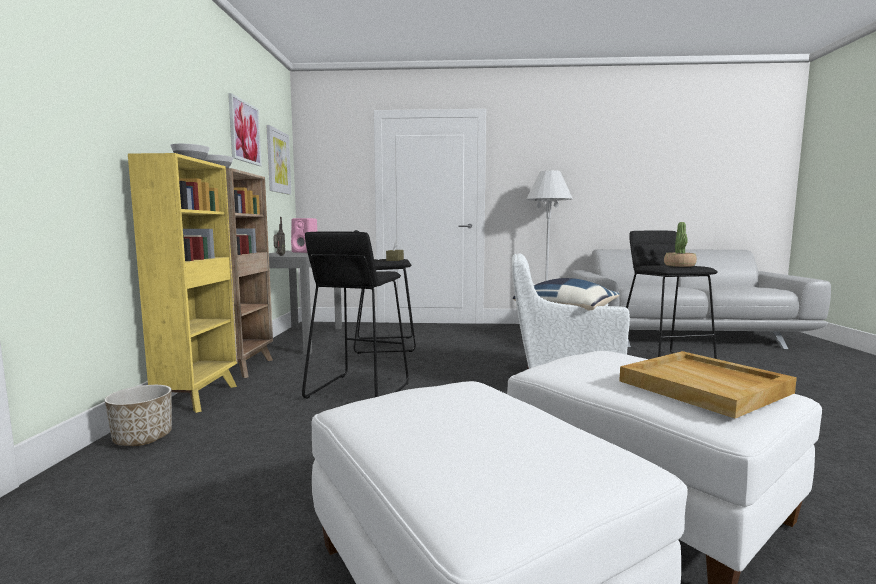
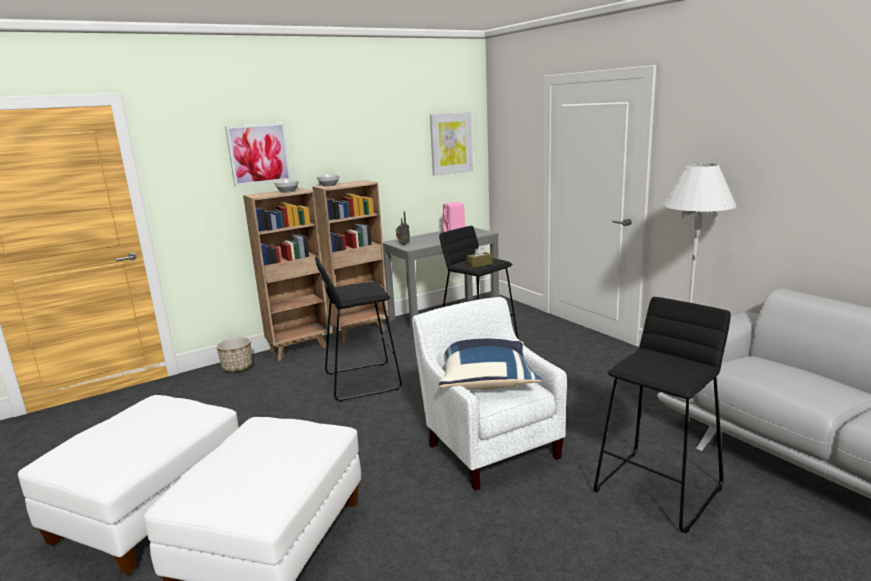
camera: 55 degrees right, 10 degrees up
yellow bookcase [128,153,238,413] -> brown bookcase [243,188,330,361]
picture [228,93,262,166] -> picture moved to [225,123,291,187]
beige tray [619,351,797,418] -> none
potted plant [664,222,697,267] -> none

